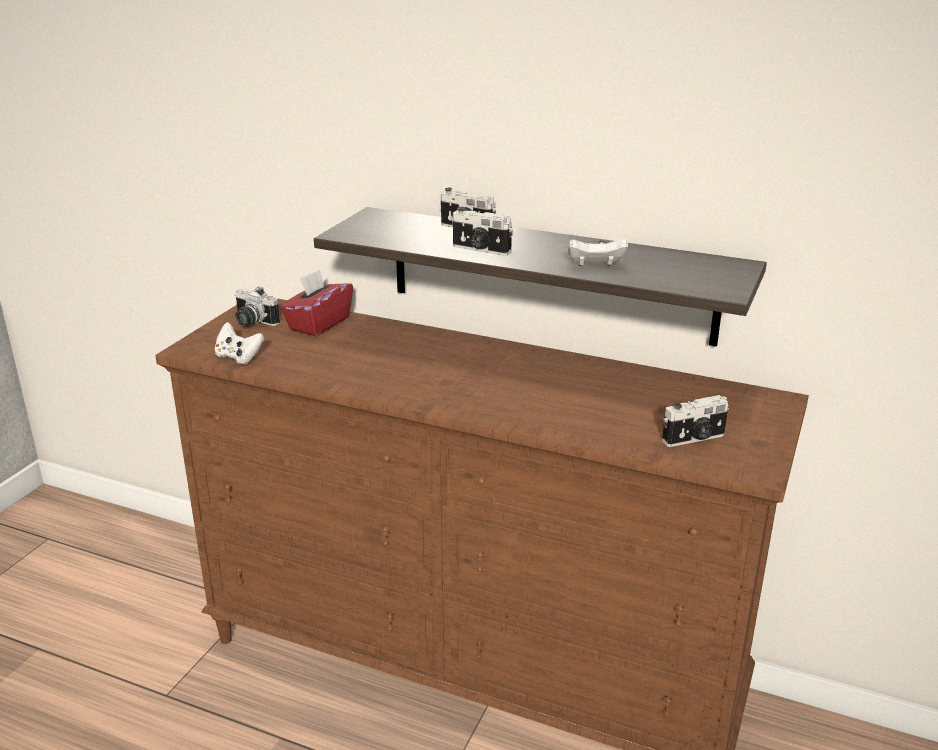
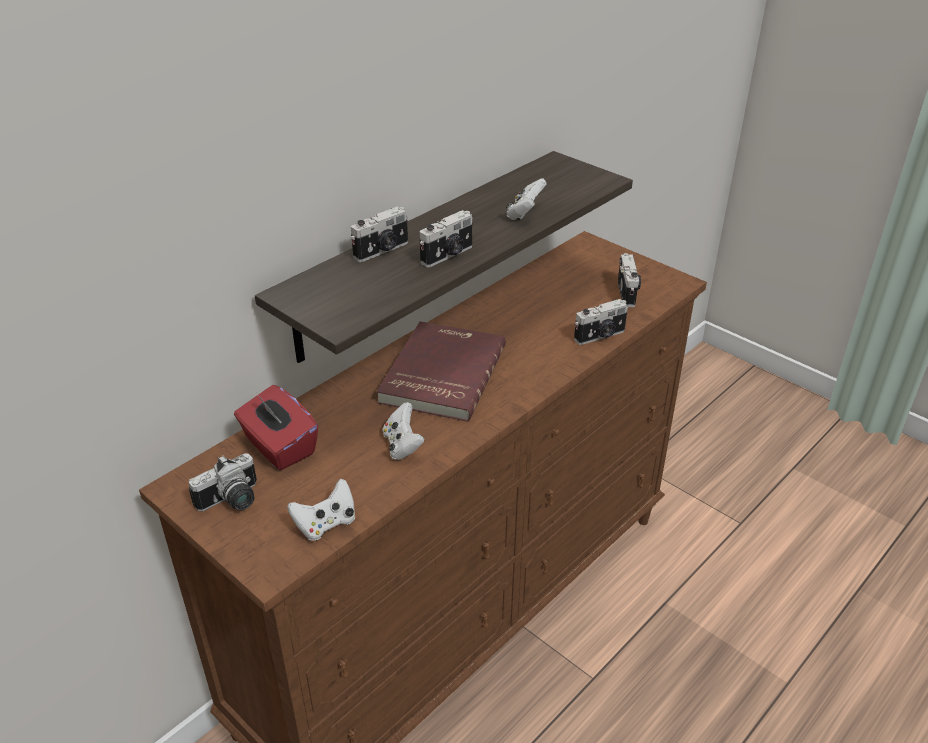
camera: 70 degrees left, 10 degrees up
none -> red book [376,321,506,422]
none -> white game controller [383,402,425,460]
none -> camera [574,299,628,345]

